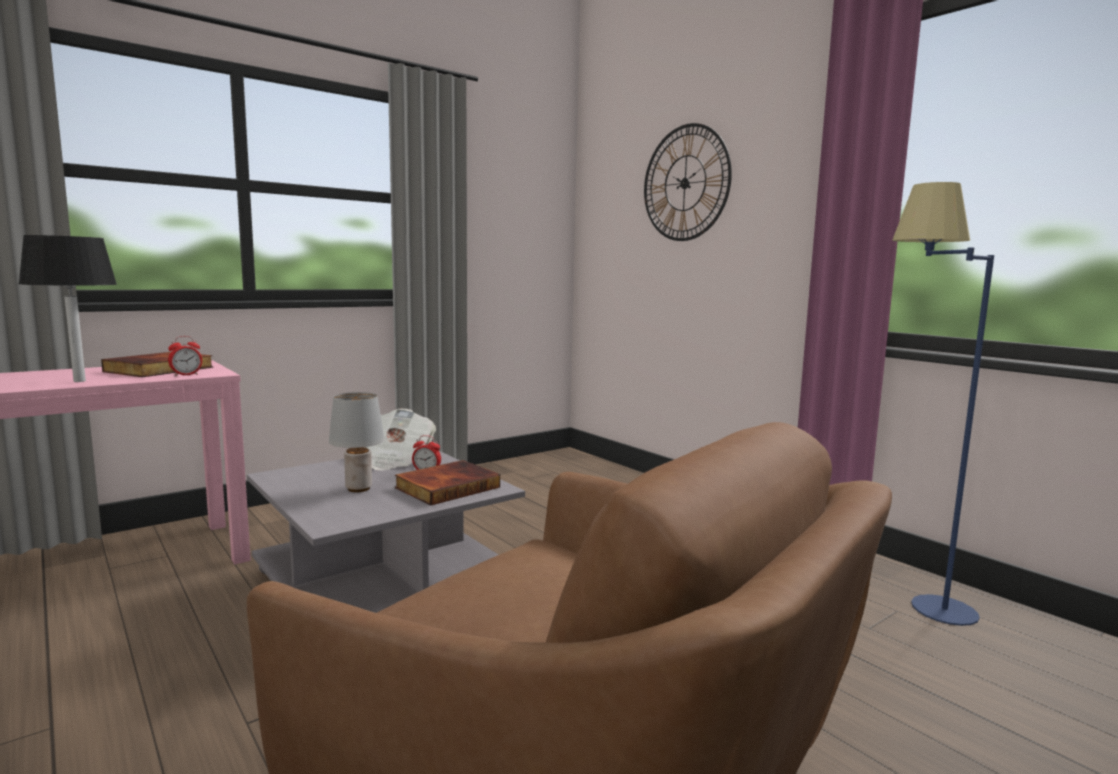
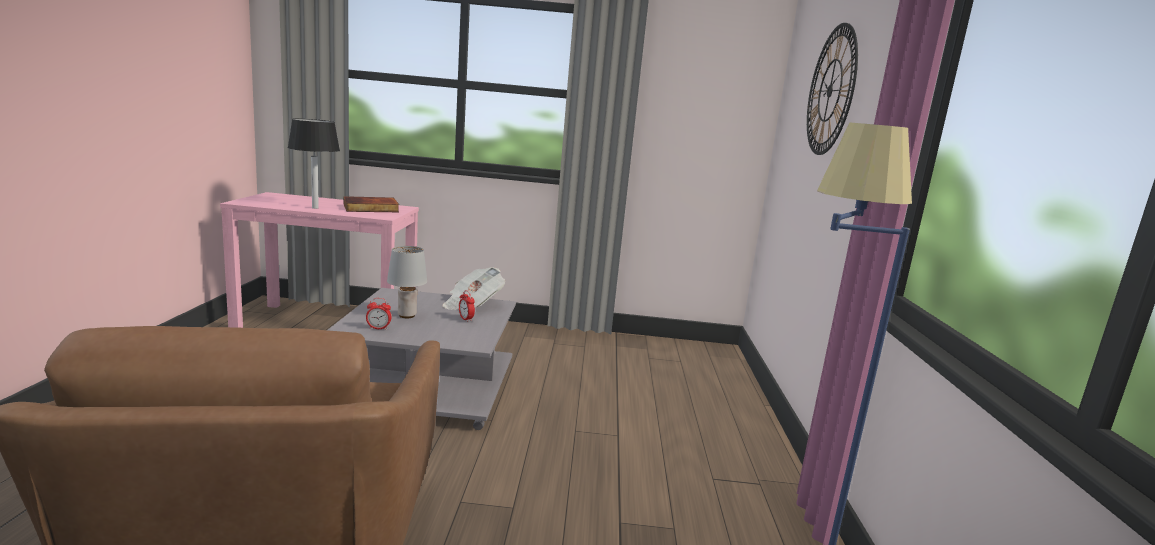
camera: 40 degrees right, 5 degrees up
alarm clock [168,336,202,376] -> alarm clock moved to [366,298,391,330]
book [395,460,500,506] -> none

